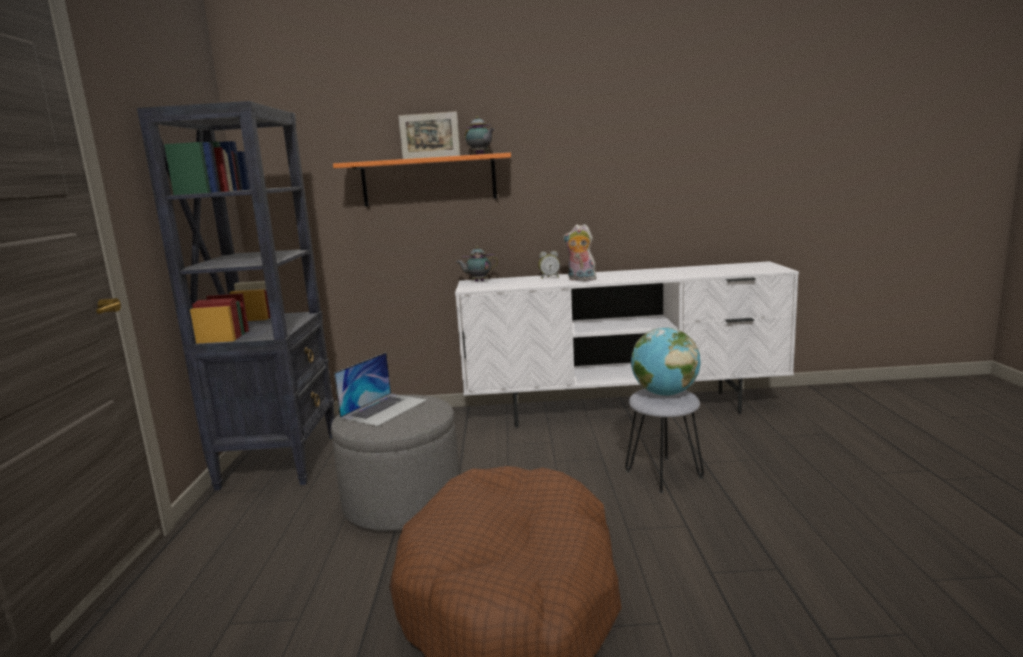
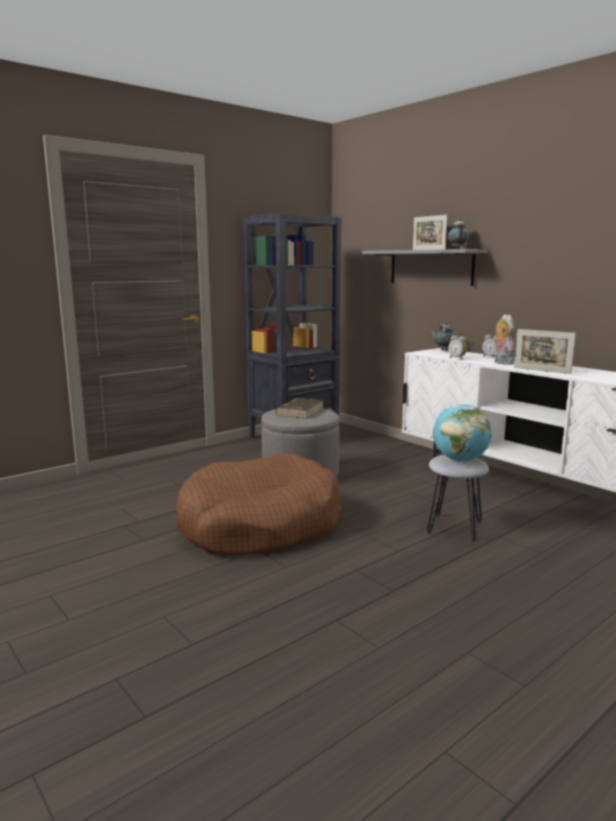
camera: 50 degrees right, 0 degrees up
orange shelf [333,153,511,207] -> grey shelf [362,249,487,286]
laptop [334,352,427,426] -> brown book [275,398,324,418]
none -> alarm clock [448,335,467,360]
none -> picture frame [514,329,576,374]

